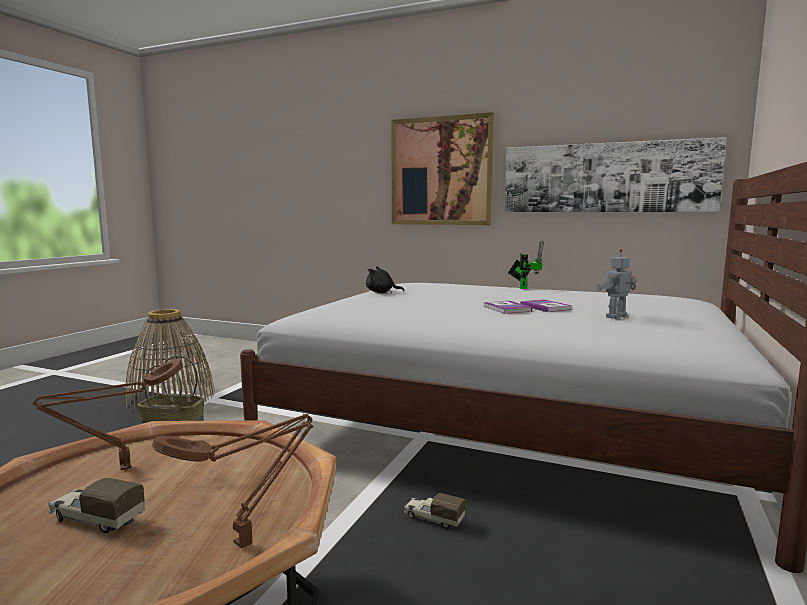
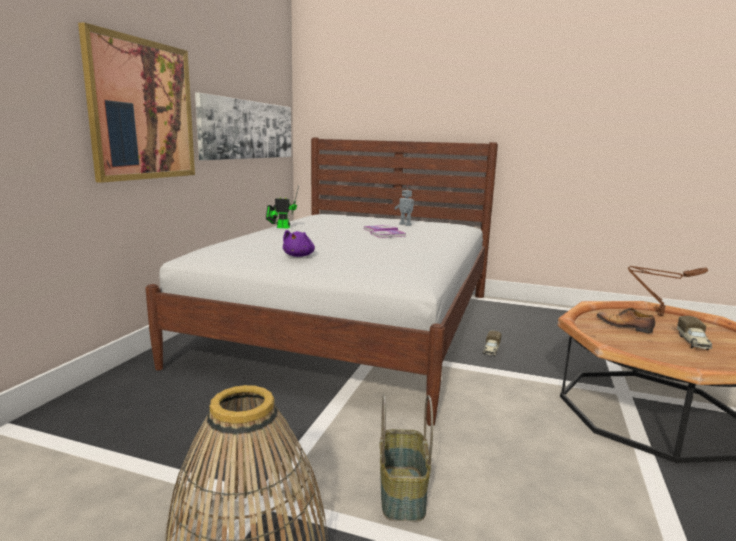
camera: 95 degrees left, 5 degrees up
brown table lamp [33,359,183,470] -> none
black plush toy [366,266,404,293] -> purple plush toy [283,230,315,257]
none -> shoe [597,308,655,333]

